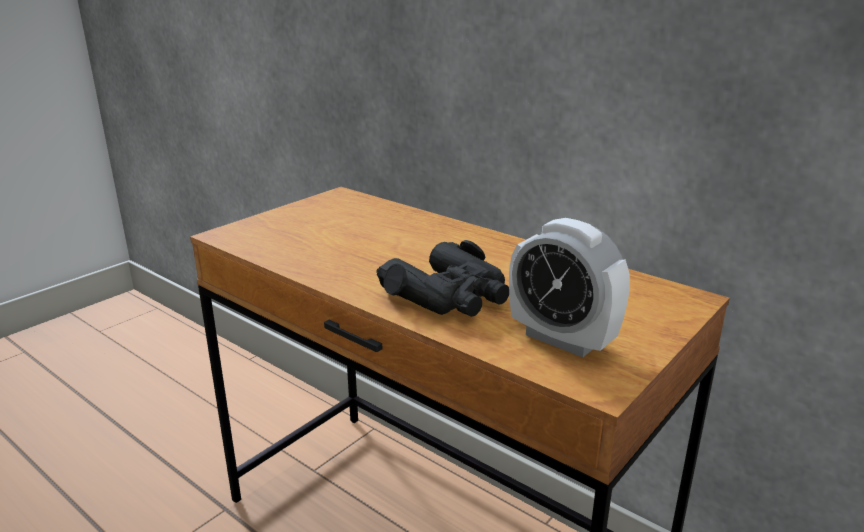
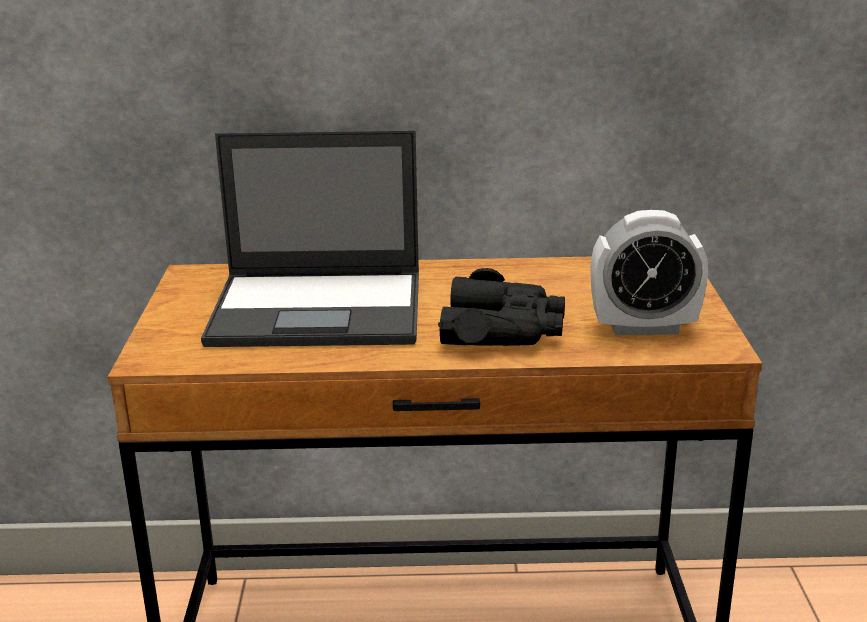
camera: 40 degrees left, 0 degrees up
none -> laptop [201,130,419,347]

